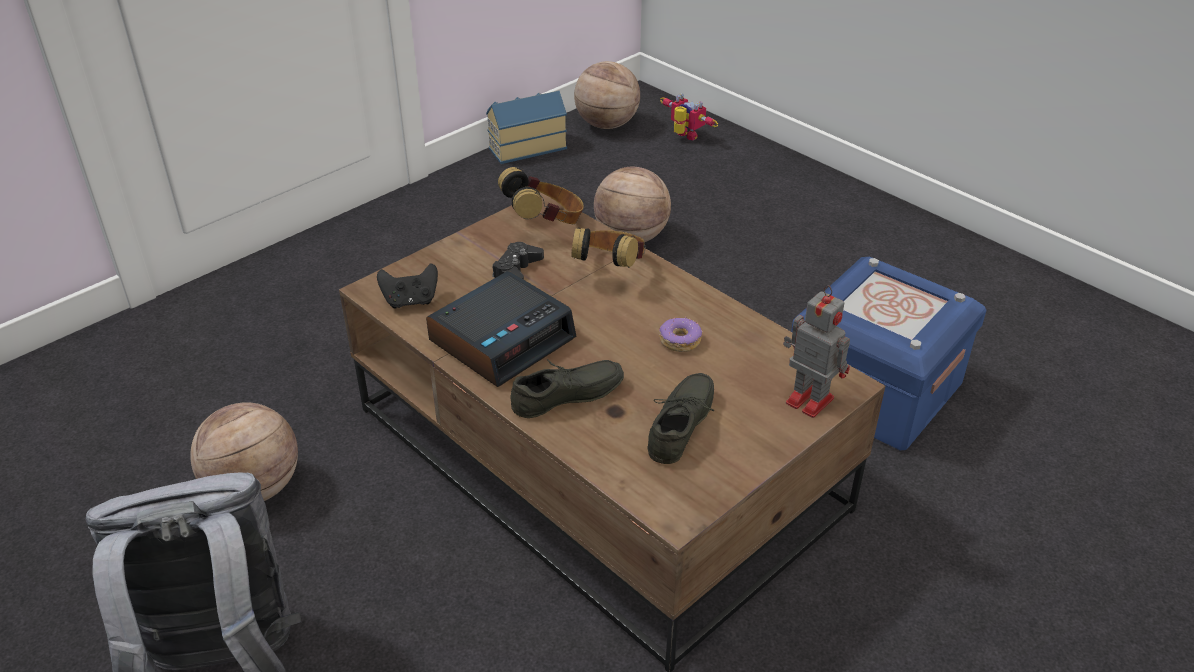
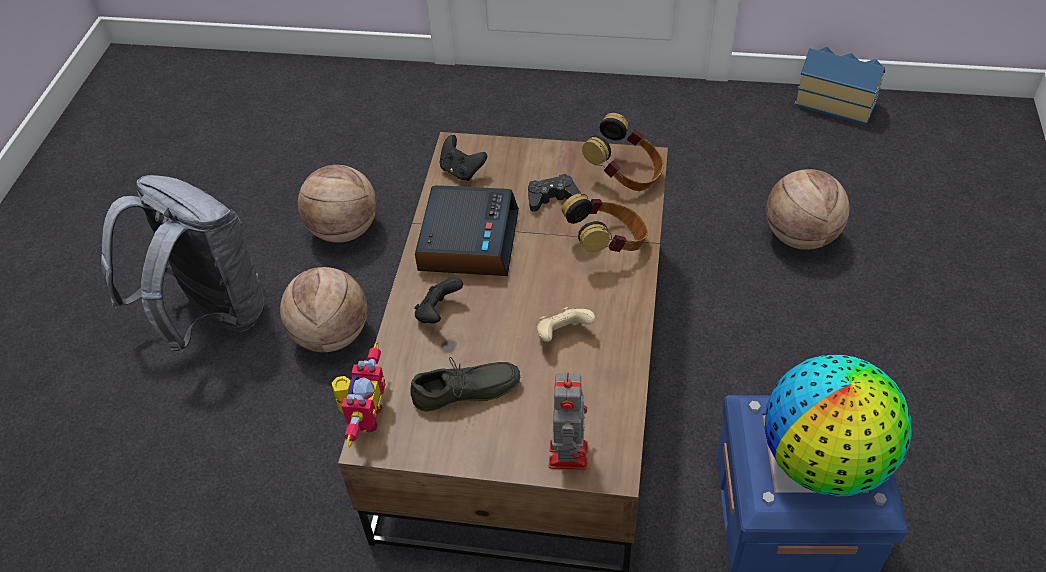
camera: 55 degrees right, 10 degrees up
alarm clock [426,271,576,387] -> alarm clock turned 90 degrees counterclockwise [415,185,519,276]
grey shoe [510,359,624,418] -> black game controller [414,278,463,323]
basketball [574,61,640,129] -> basketball moved to [280,267,367,352]
donut [659,317,702,352] -> beige game controller [537,307,596,342]
toy robot [660,93,718,140] -> toy robot moved to [331,342,386,448]
none -> globe [765,355,912,497]

